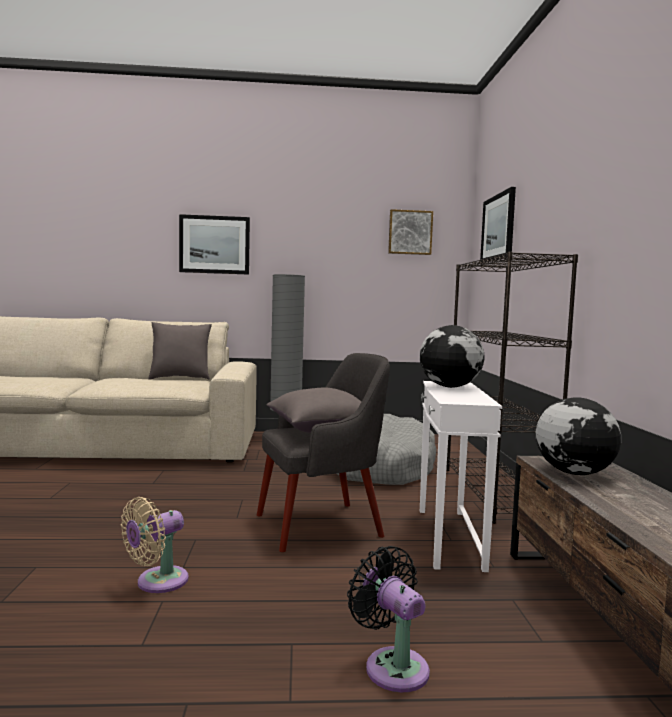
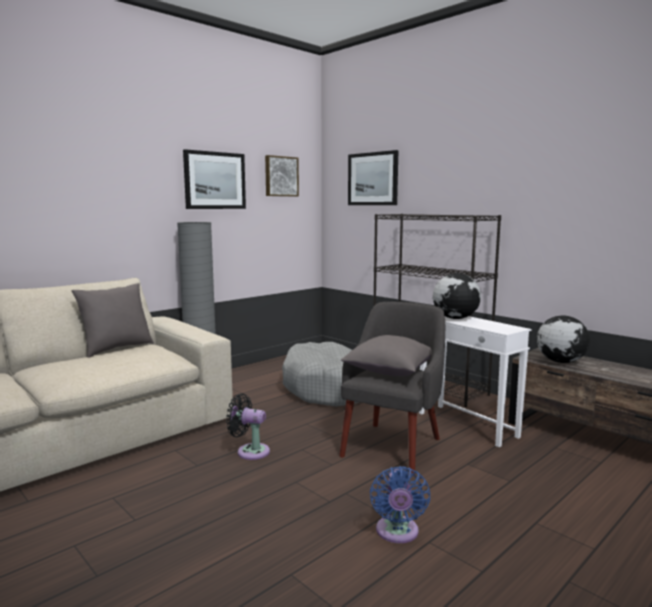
camera: 40 degrees left, 5 degrees up
beige fan [121,497,189,593] -> blue fan [370,466,430,543]
picture [179,214,250,275] -> picture moved to [183,149,246,209]
black fan [347,546,430,692] -> black fan moved to [226,393,270,460]

